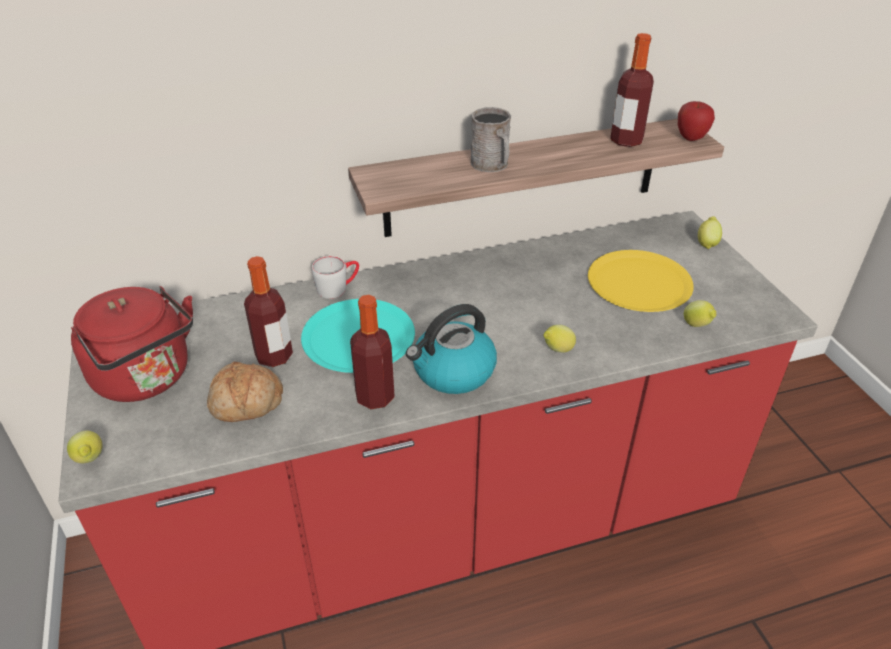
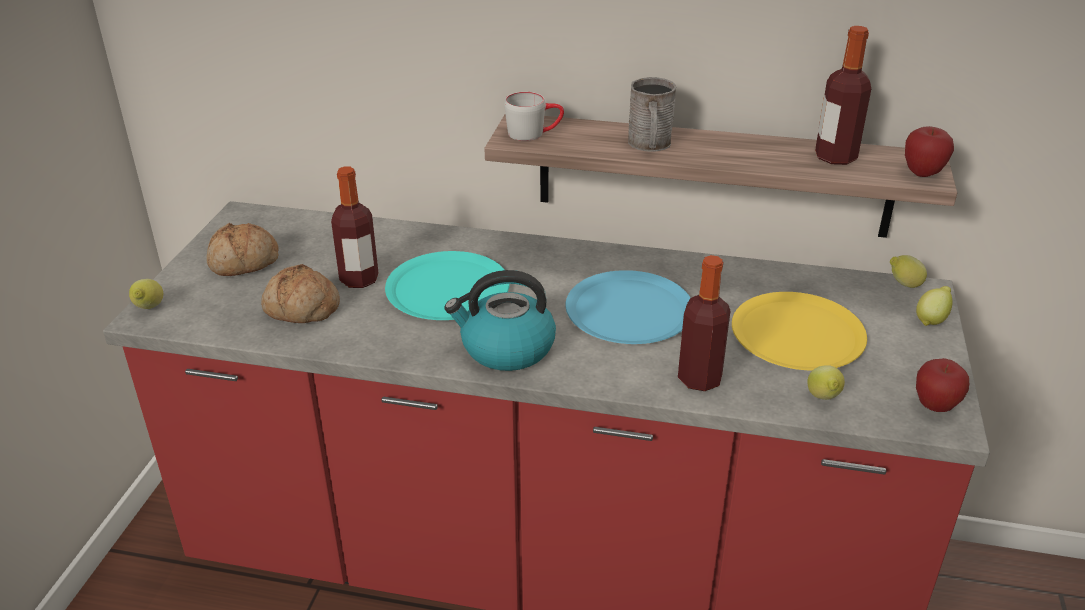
camera: 30 degrees right, 5 degrees down
red kettle [71,286,193,402] -> bread [206,223,279,276]
grey mug [312,256,359,299] -> grey mug moved to [504,92,564,141]
bottle [350,295,395,409] -> bottle moved to [678,255,730,391]
lemon [544,325,576,353] -> lemon moved to [890,255,927,288]
none -> blue plate [565,270,690,344]
none -> apple [916,358,969,412]

